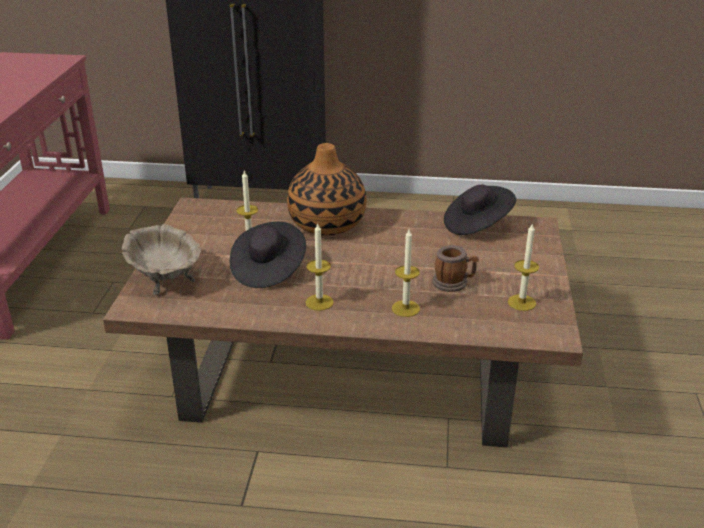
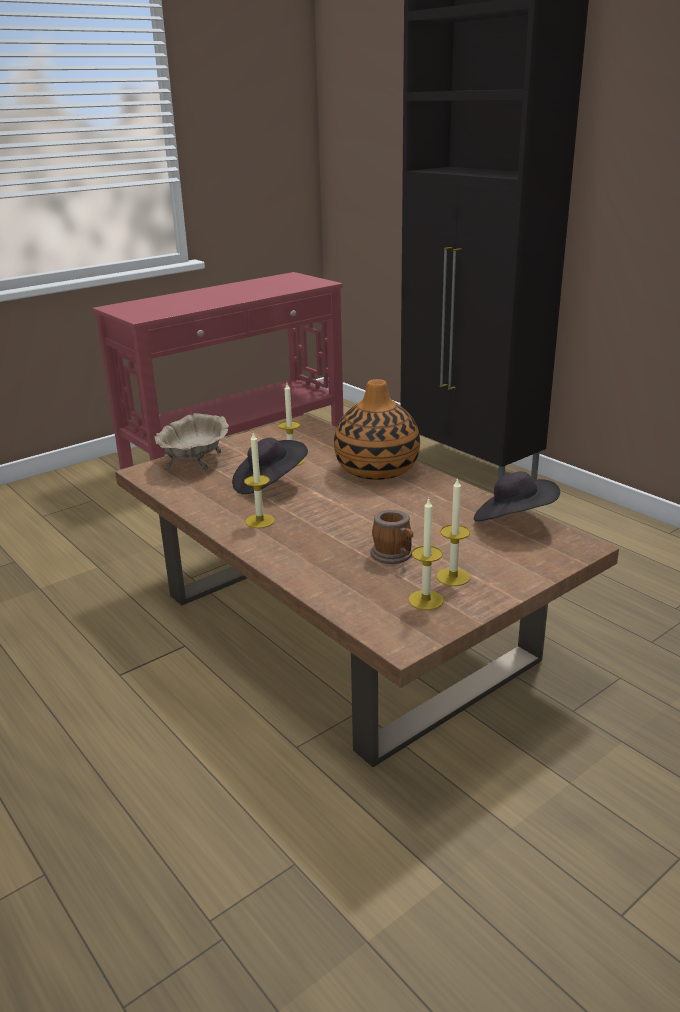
camera: 45 degrees right, 5 degrees down
candle [392,229,420,317] -> candle moved to [436,477,470,586]

